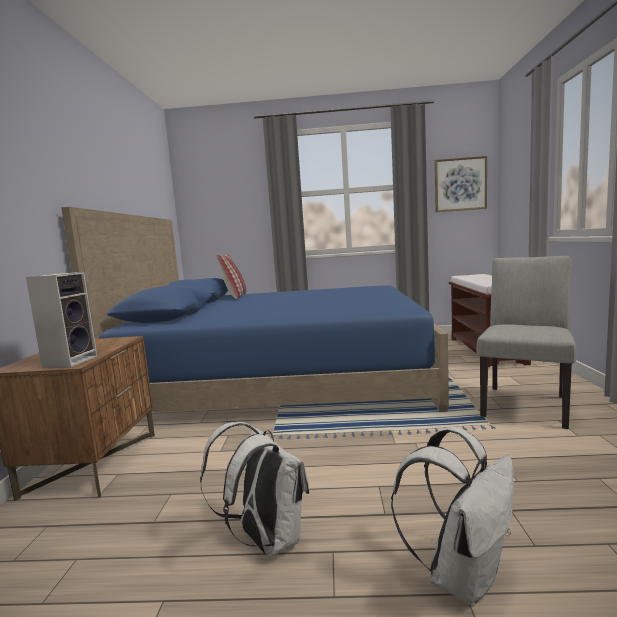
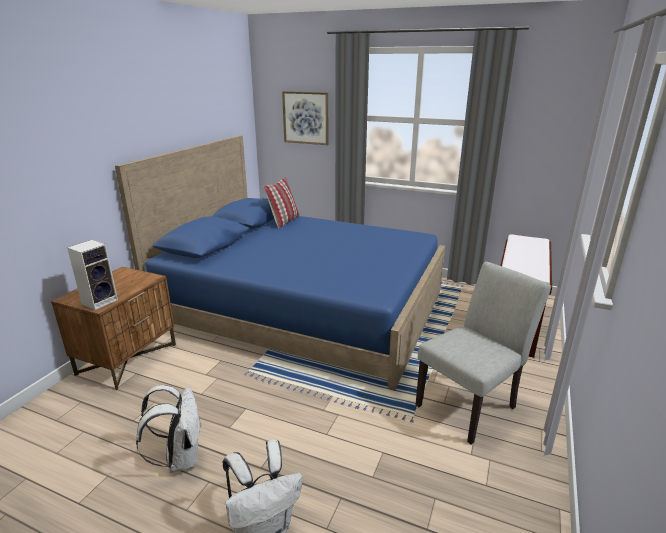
camera: 20 degrees right, 15 degrees up
picture [435,156,487,212] -> picture moved to [282,91,328,145]

